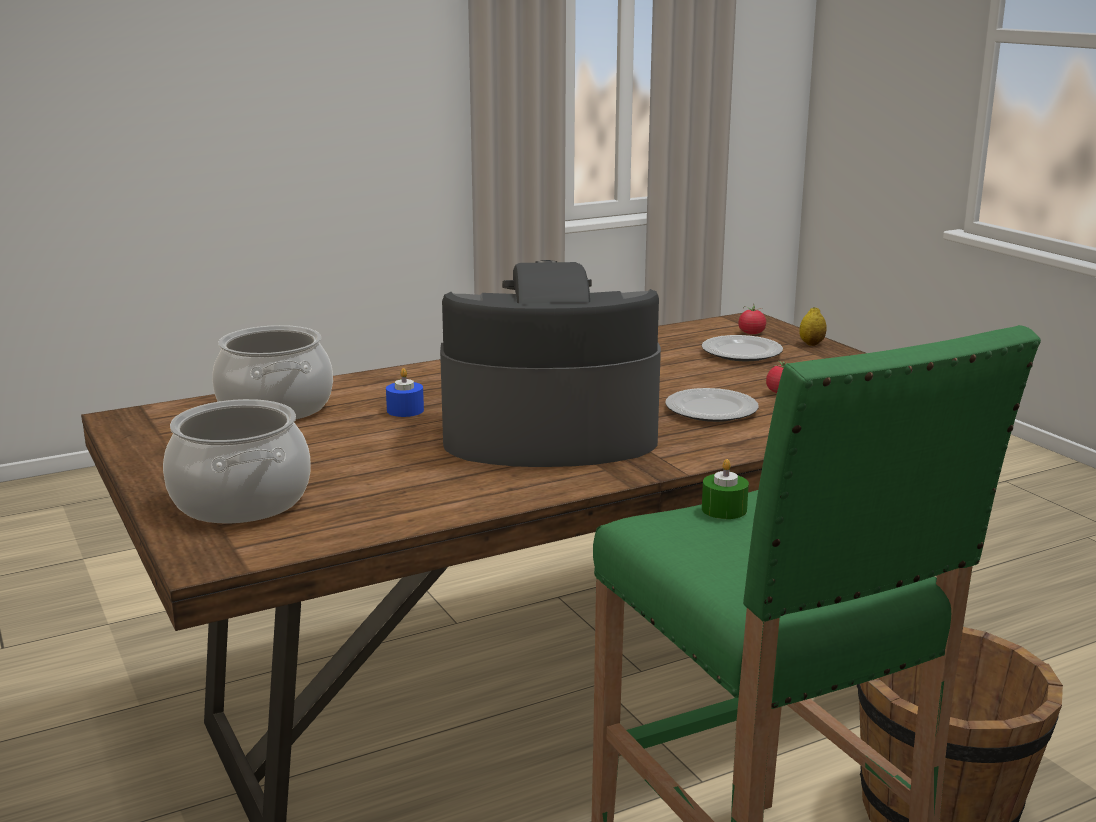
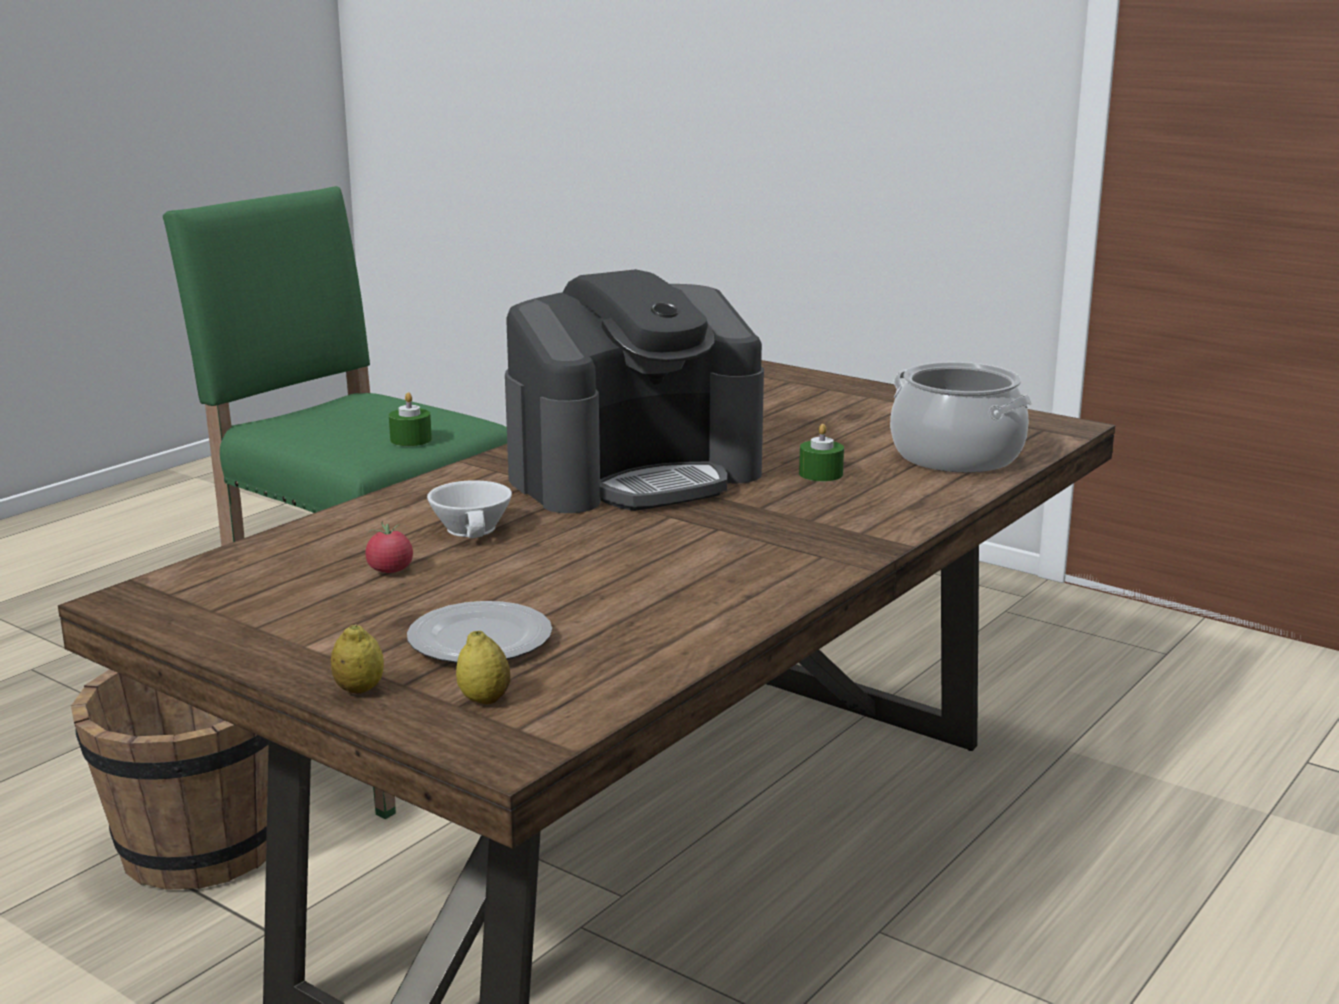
camera: 155 degrees right, 0 degrees up
cooking pot [163,399,311,523] -> none
blue candle [386,368,424,417] -> green candle [799,424,844,481]
plate [665,388,759,422] -> white cup [427,480,512,538]
tomato [738,304,766,334] -> lemon [456,631,510,704]

